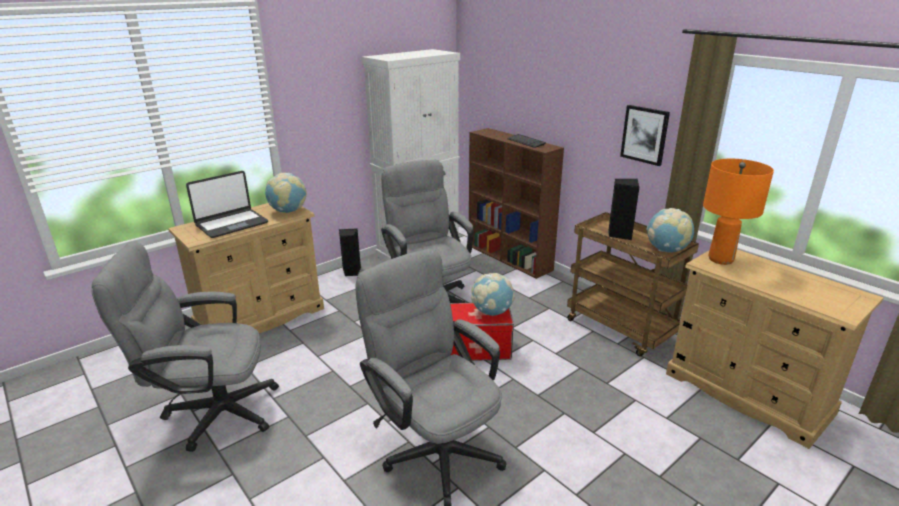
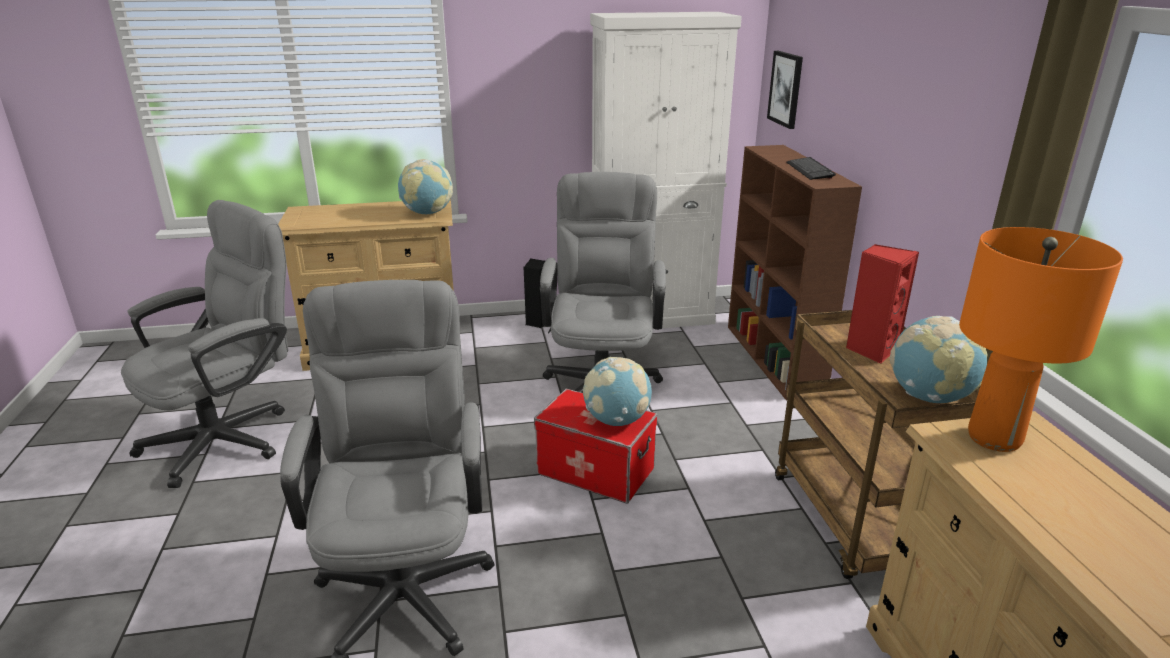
camera: 30 degrees right, 0 degrees up
grey office chair [91,242,279,452] -> grey office chair turned 105 degrees clockwise [121,200,288,488]
laptop [186,171,268,238] -> none
black speaker [608,179,640,240] -> red speaker [846,244,919,364]
picture [620,105,670,166] -> picture moved to [767,51,803,129]

